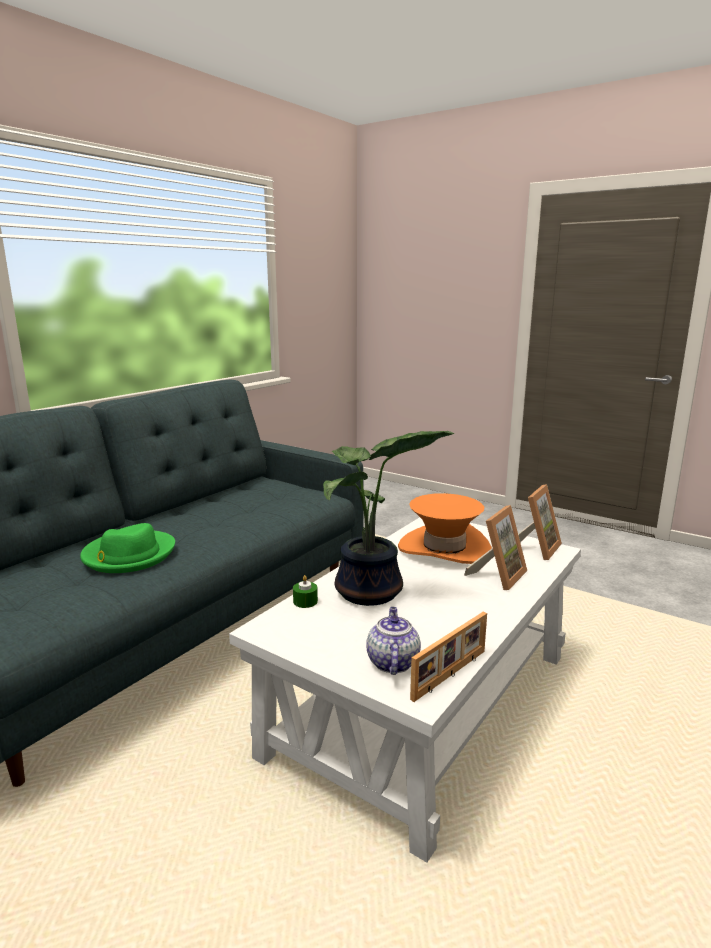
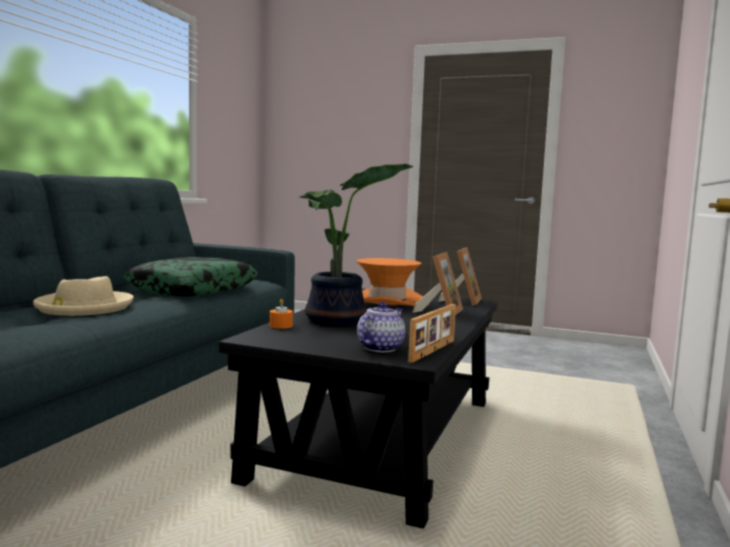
camera: 15 degrees left, 10 degrees down
green hat [80,523,175,573] -> beige hat [33,276,134,316]
white coffee table [229,517,581,862] -> black coffee table [219,288,498,529]
green candle [293,575,318,608] -> orange candle [270,299,293,329]
teapot [366,607,421,675] -> teapot turned 45 degrees clockwise [357,302,405,352]
none -> pillow [123,257,258,296]

